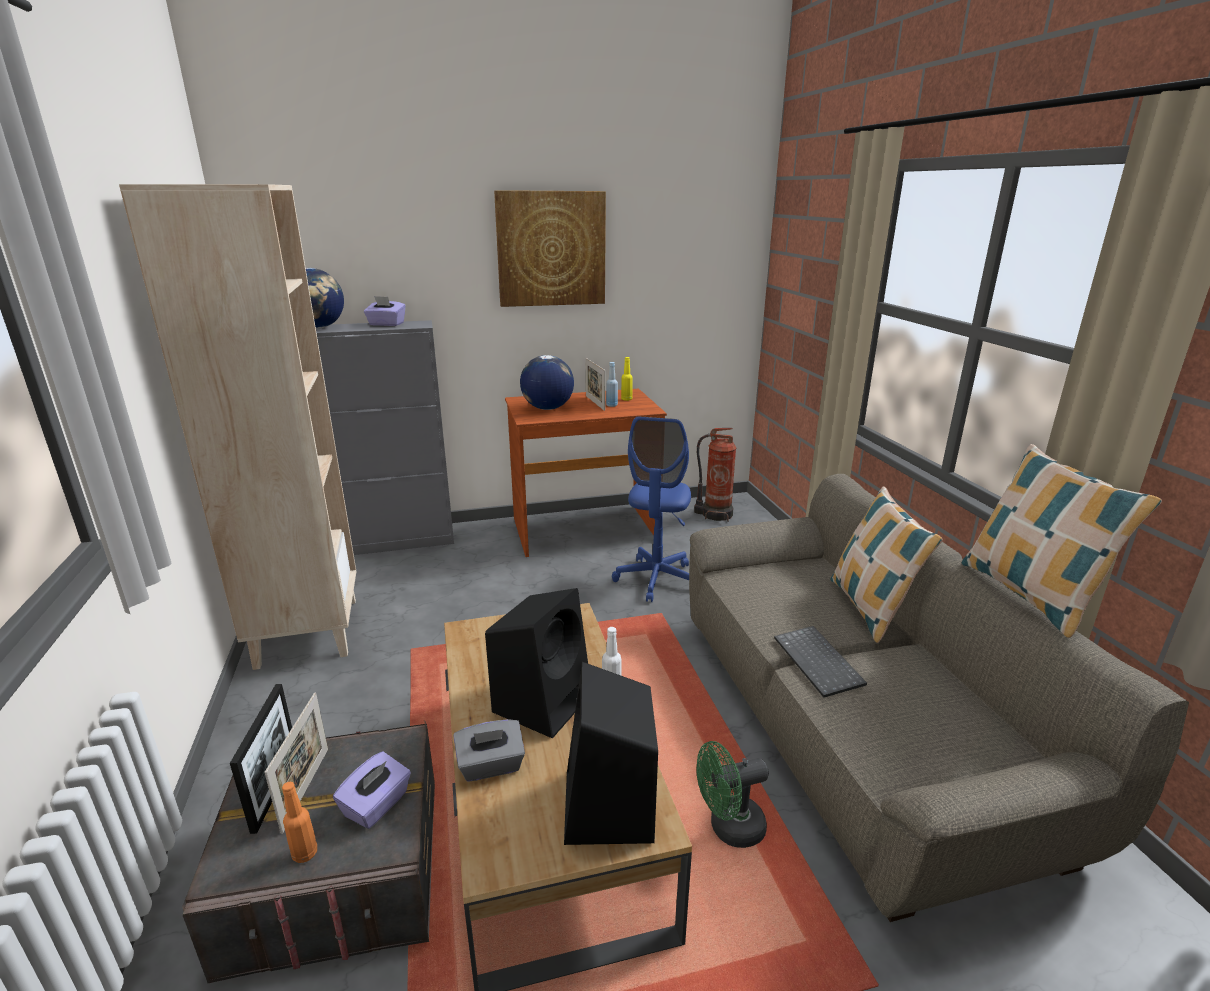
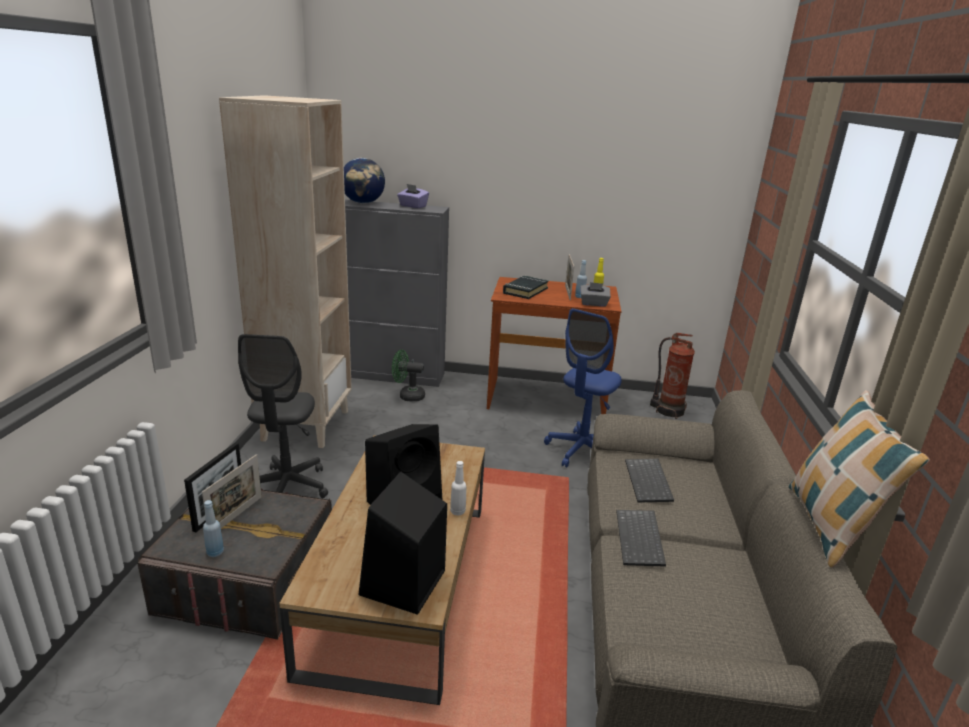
camera: 20 degrees right, 0 degrees up
orange bottle [282,782,317,863] -> blue bottle [203,500,224,557]
purple tissue box [333,751,411,829] -> none
grey tissue box [454,719,525,782] -> grey tissue box moved to [580,282,611,307]
picture [494,190,606,307] -> none
globe [520,355,574,410] -> black book [503,276,549,299]
green fan [697,741,769,848] -> green fan moved to [392,349,425,402]
pillow [830,486,943,643] -> none
none -> grey office chair [238,334,328,498]
none -> keyboard [625,459,674,503]

